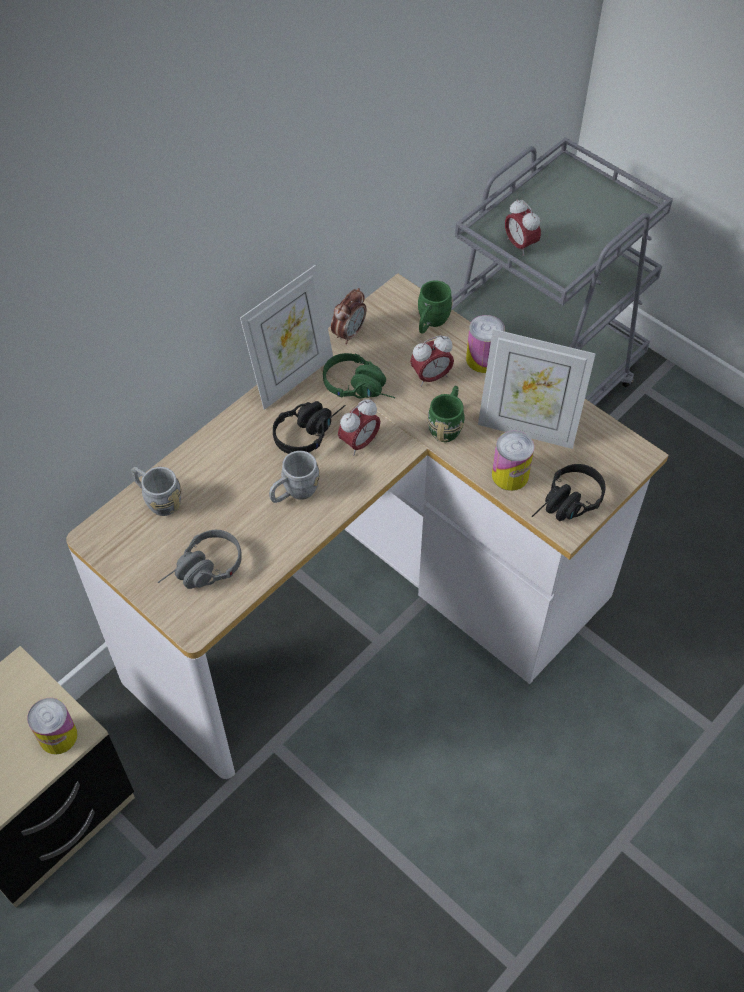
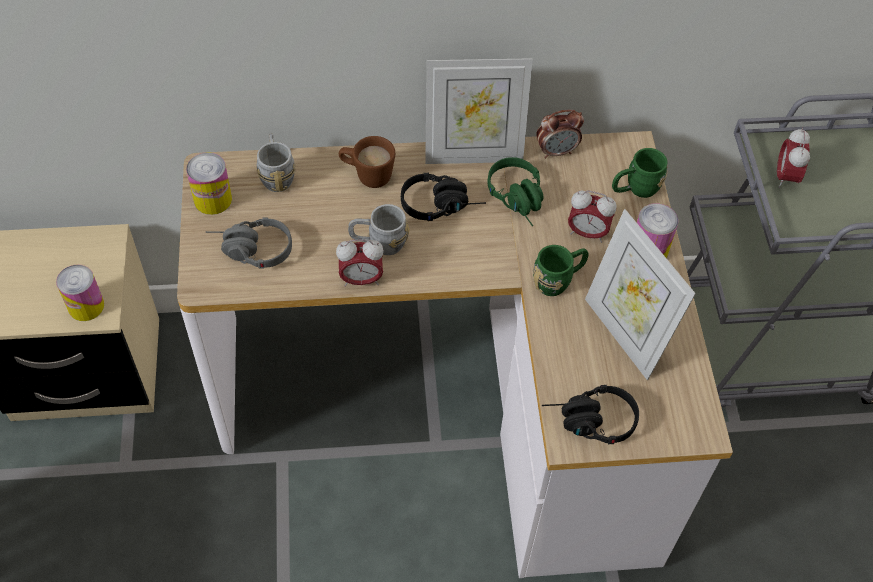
camera: 40 degrees right, 0 degrees up
alarm clock [338,399,381,456] -> alarm clock moved to [336,239,384,287]
can [492,431,534,491] -> can moved to [186,152,232,215]
none -> brown mug [339,136,395,188]

